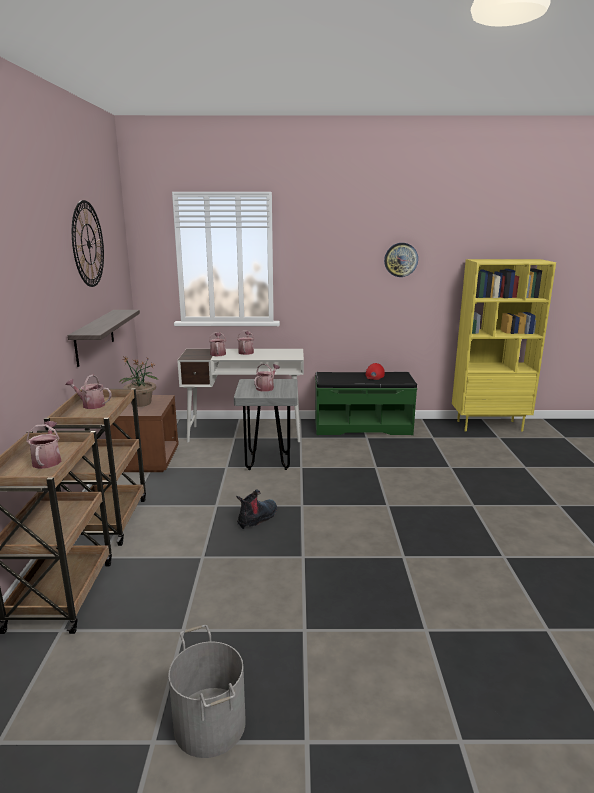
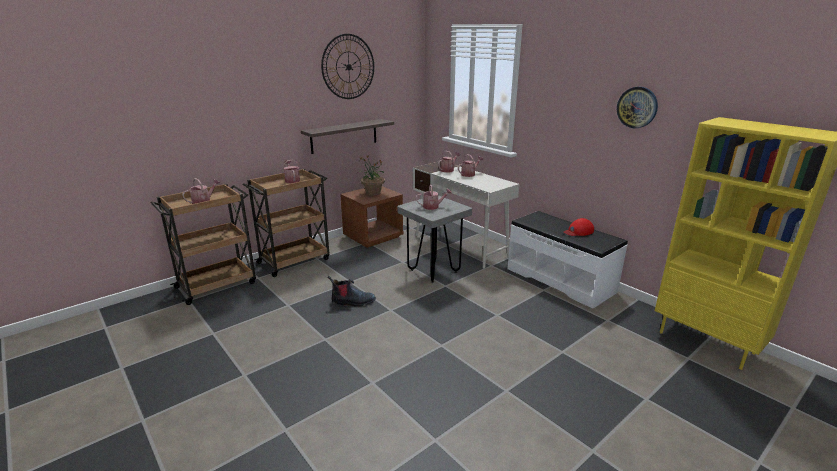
camera: 50 degrees right, 5 degrees up
grey bucket [168,625,246,758] -> none
green bench [315,372,417,435] -> white bench [507,211,628,309]

